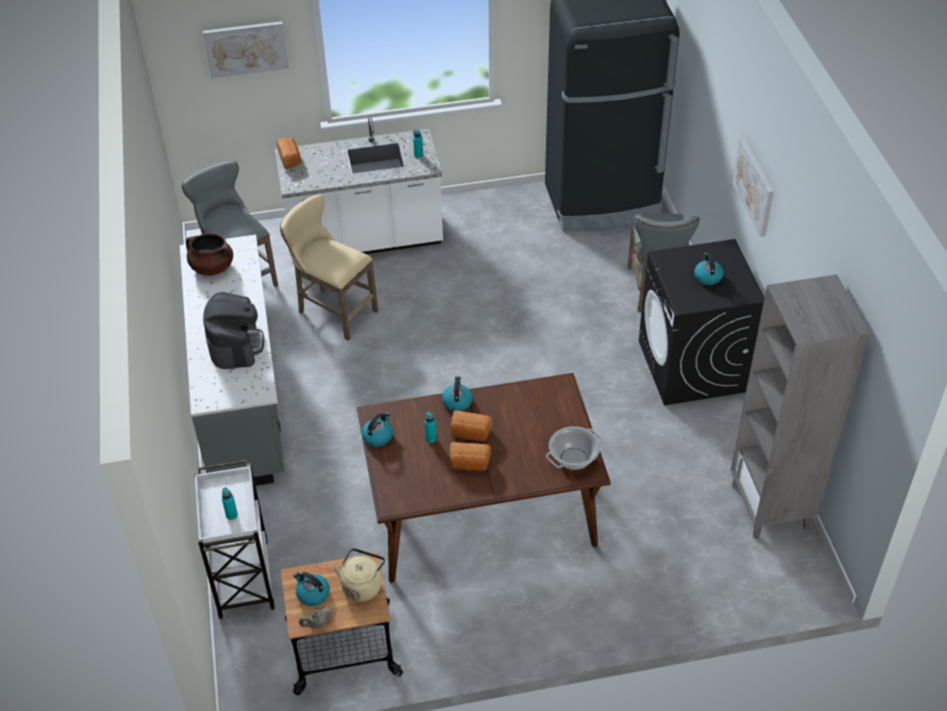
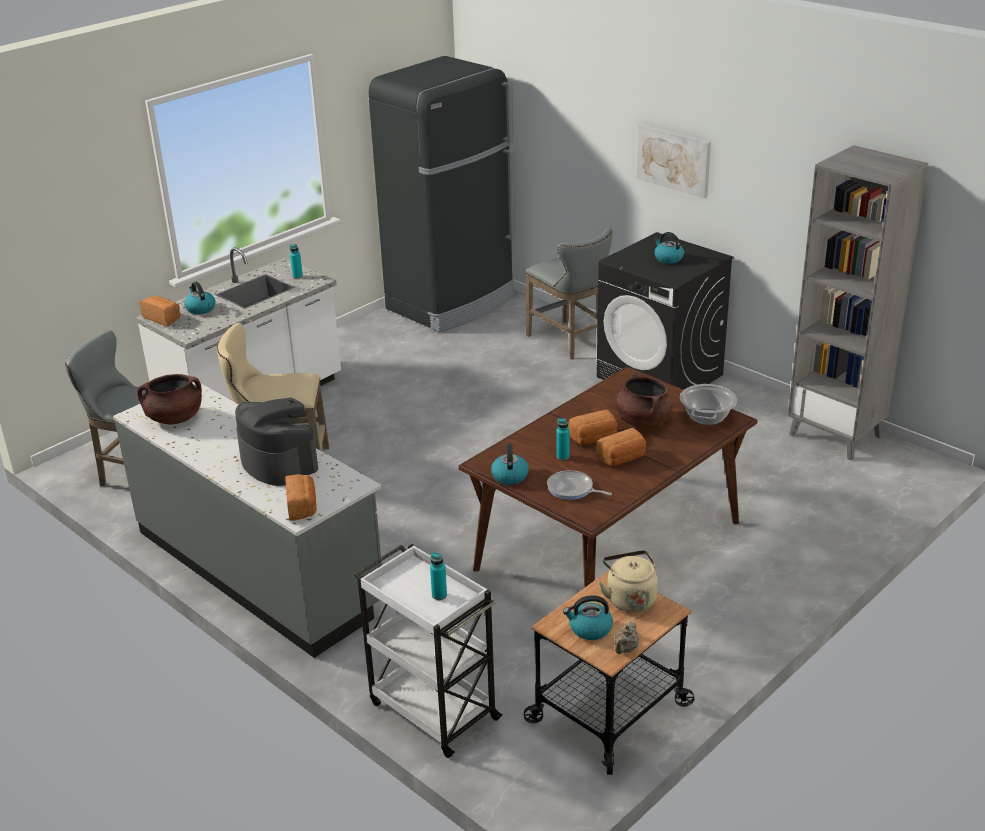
camera: 35 degrees left, 15 degrees down
picture [203,21,289,78] -> none
kettle [442,376,473,411] -> kettle moved to [184,282,215,314]
none -> bread [285,474,317,521]
none -> frying pan [547,470,612,500]
none -> brown cooking pot [615,372,673,428]

